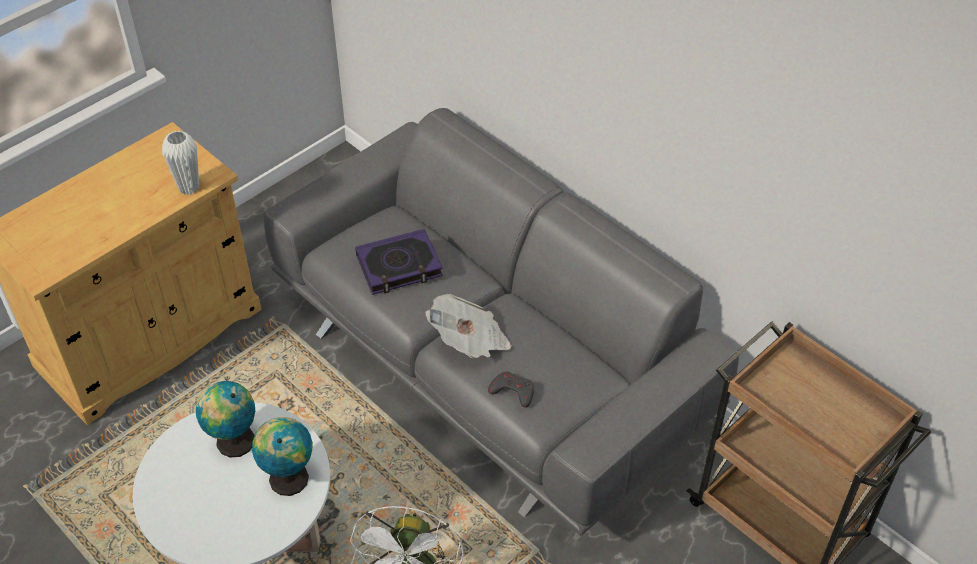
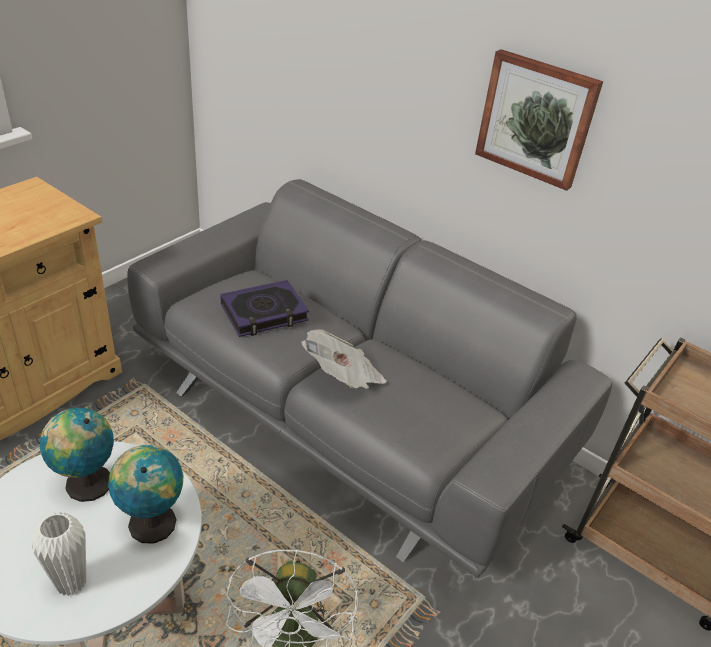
camera: 10 degrees left, 10 degrees down
white vase [162,131,199,195] -> white vase moved to [32,512,86,596]
grey game controller [488,372,534,408] -> none
none -> picture [475,49,603,191]

